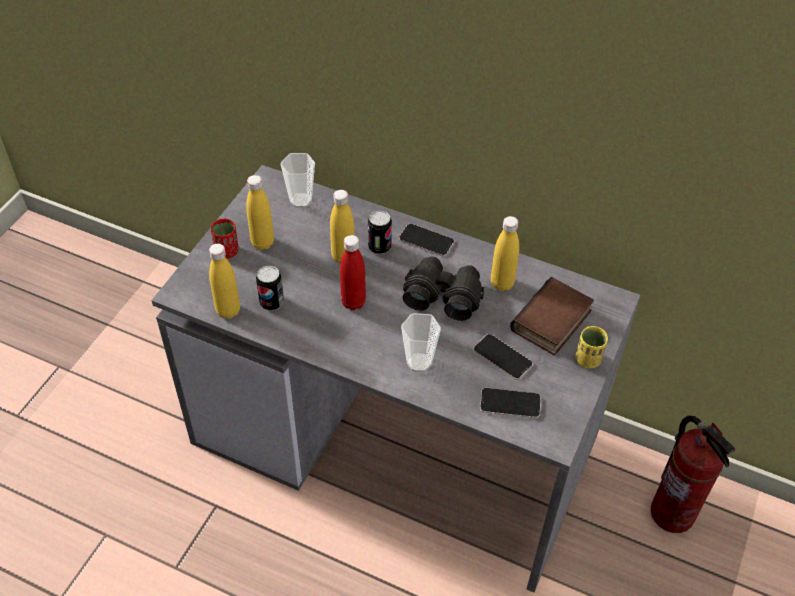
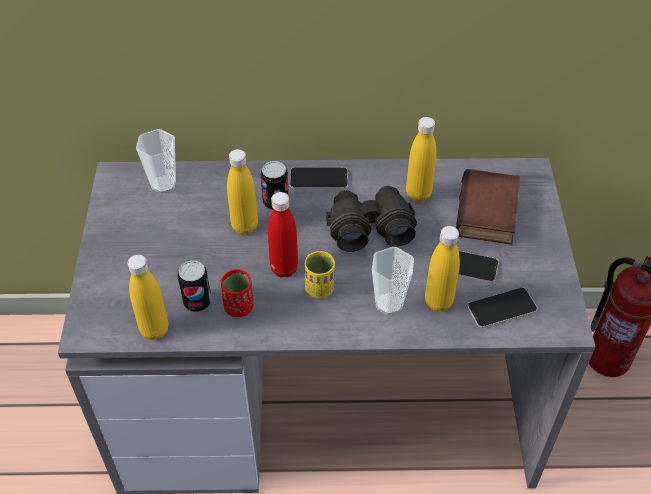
camera: 25 degrees left, 0 degrees up
red cup [211,219,239,258] -> red cup moved to [221,269,253,317]
yellow bottle [246,175,274,250] -> yellow bottle moved to [425,226,460,312]
yellow cup [575,326,608,368] -> yellow cup moved to [304,251,335,299]

